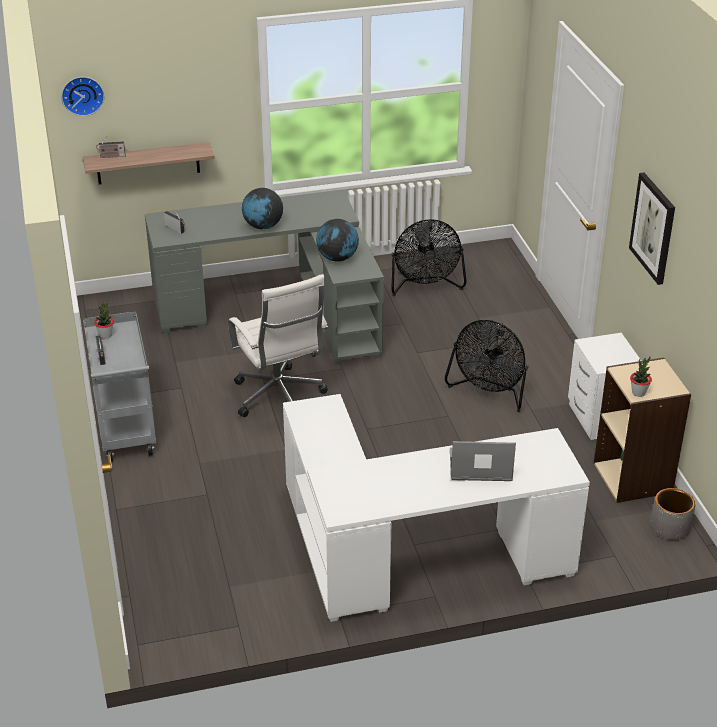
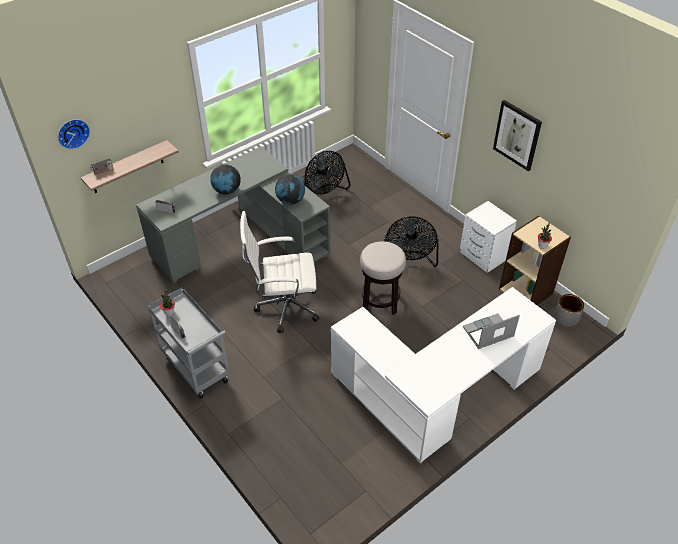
camera: 25 degrees left, 10 degrees up
white office chair [228,274,329,417] -> white office chair turned 135 degrees clockwise [240,211,320,333]
none -> stool [360,241,406,315]

